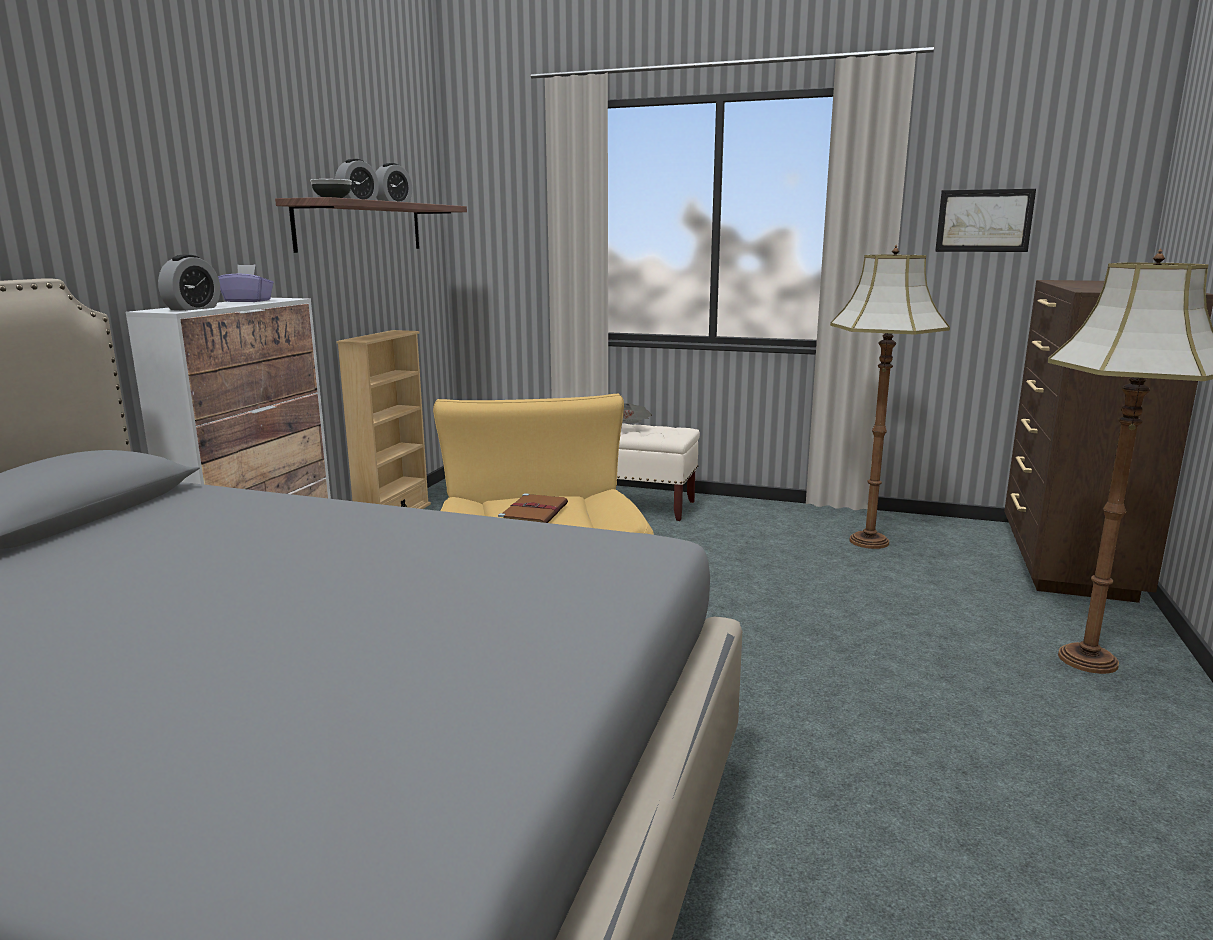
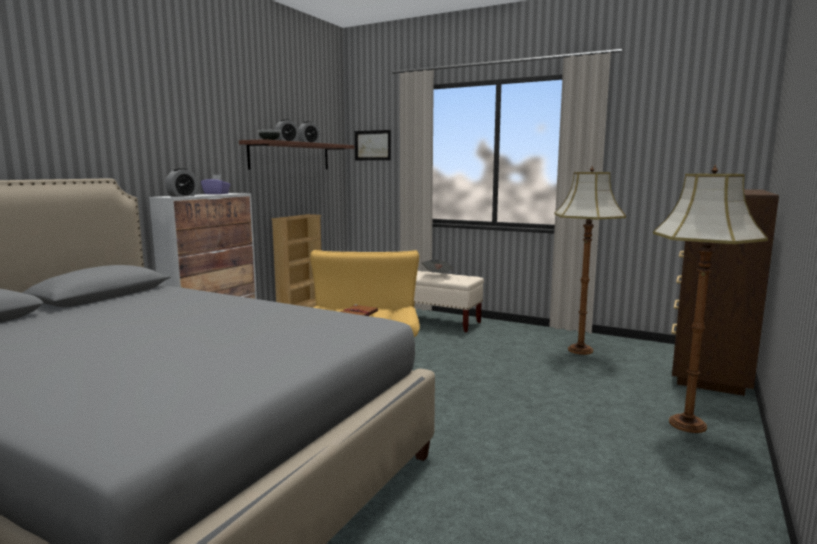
camera: 10 degrees right, 5 degrees down
picture [935,189,1036,252] -> picture moved to [355,130,391,160]

